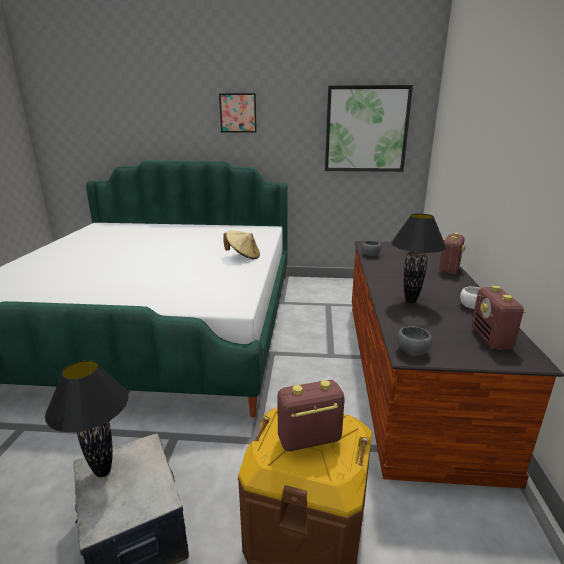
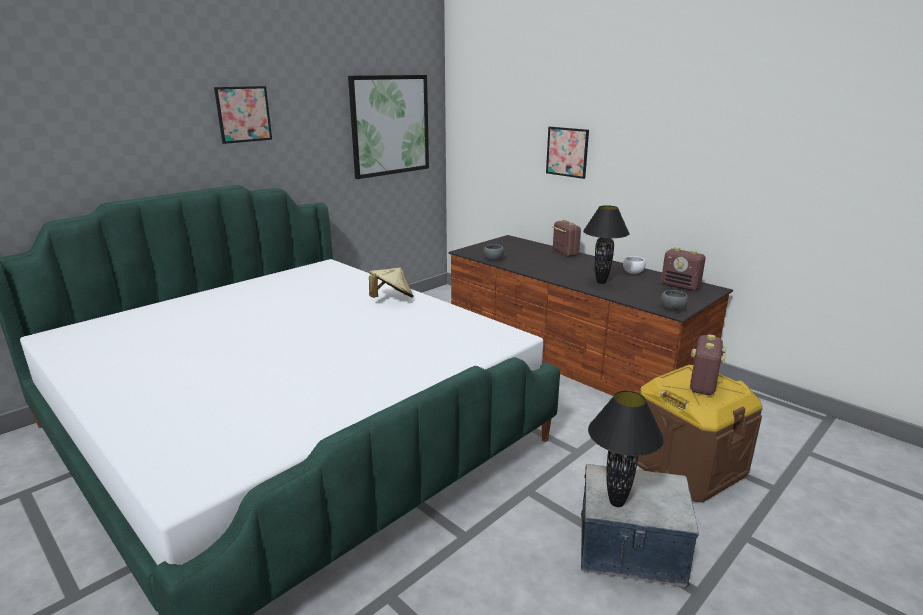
camera: 50 degrees left, 0 degrees up
none -> picture [546,127,589,179]

